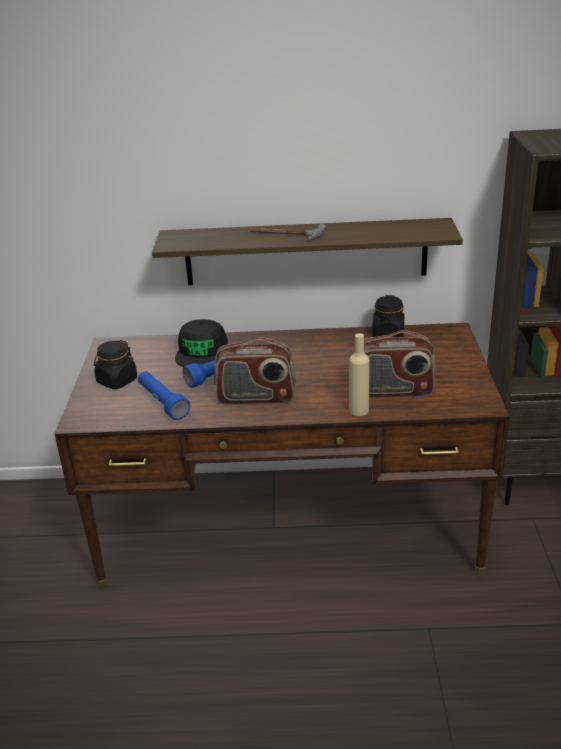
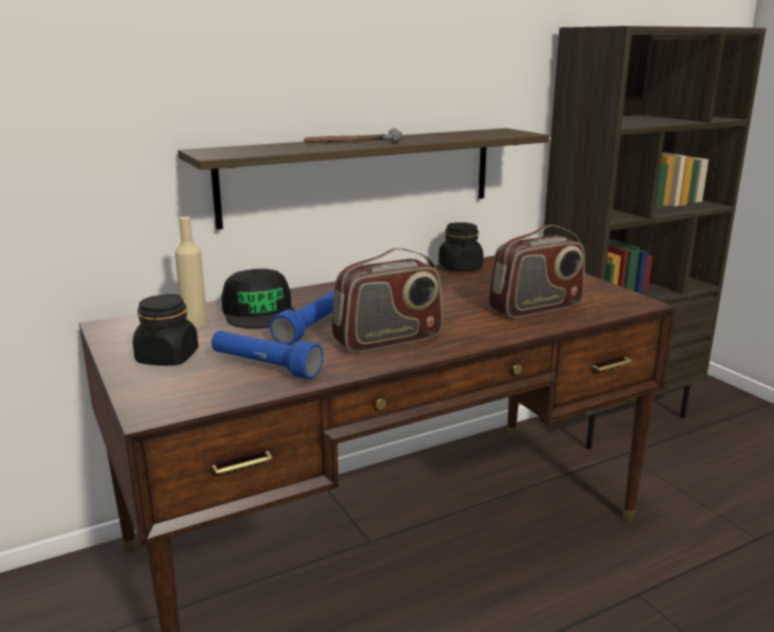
camera: 30 degrees left, 10 degrees down
beige bottle [349,333,370,416] -> beige bottle moved to [175,216,208,328]

